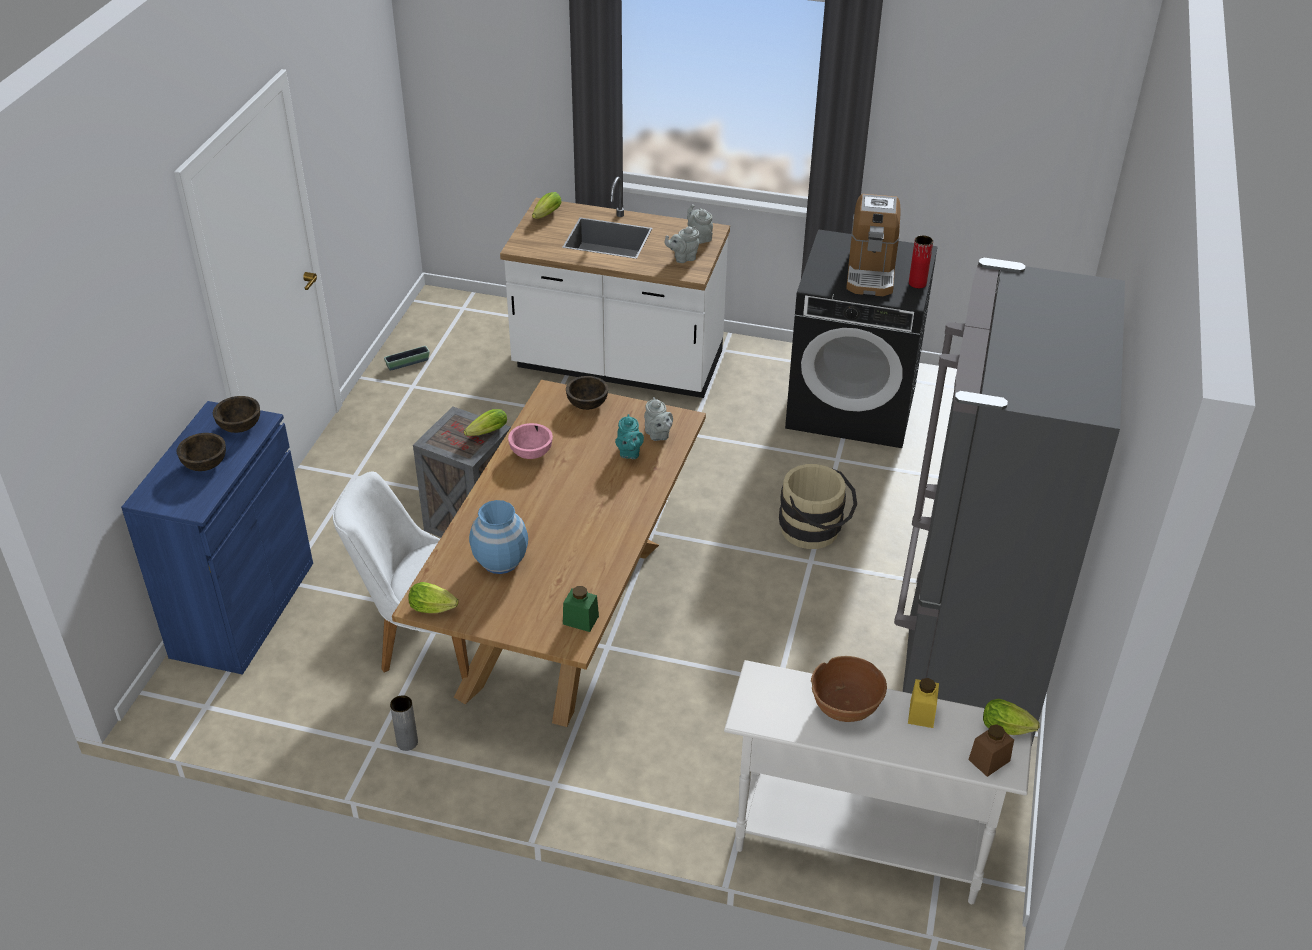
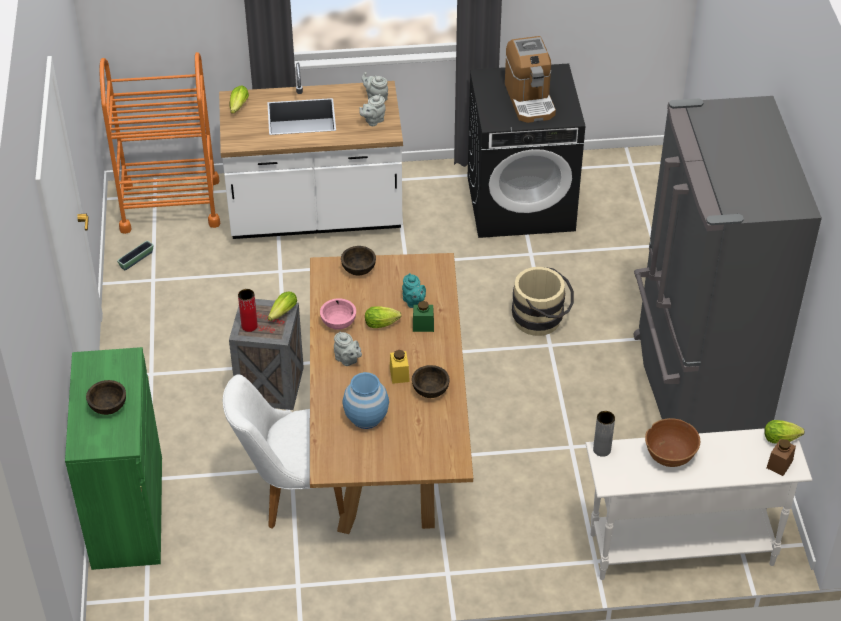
camera: 20 degrees left, 5 degrees up
blue cabinet [121,401,313,675] -> green cabinet [65,347,162,570]
brown bowl [213,396,260,433] -> brown bowl moved to [412,365,450,398]
grey vase [390,695,418,751] -> grey vase moved to [593,411,615,457]
lettuce [409,582,458,613] -> lettuce moved to [365,306,401,328]
green jar [563,586,599,632] -> green jar moved to [413,301,434,332]
grey teapot [644,397,673,441] -> grey teapot moved to [334,332,362,366]
yellow jar [908,678,939,728] -> yellow jar moved to [390,350,410,384]
red vase [909,235,933,288] -> red vase moved to [238,289,258,332]
none -> orange cart [99,52,220,234]

